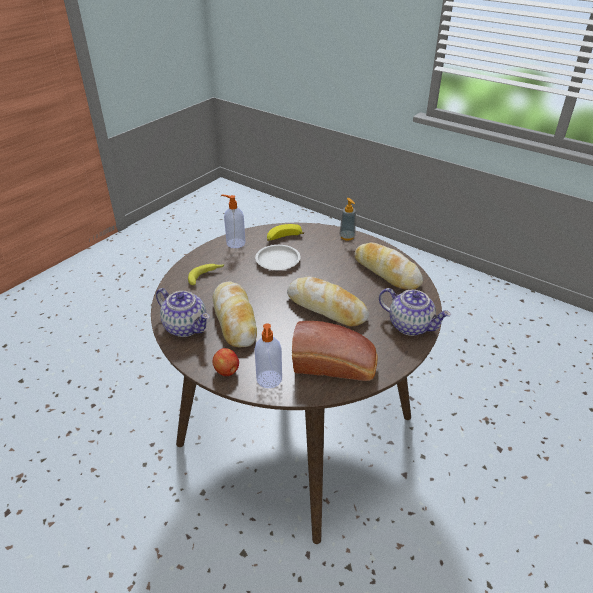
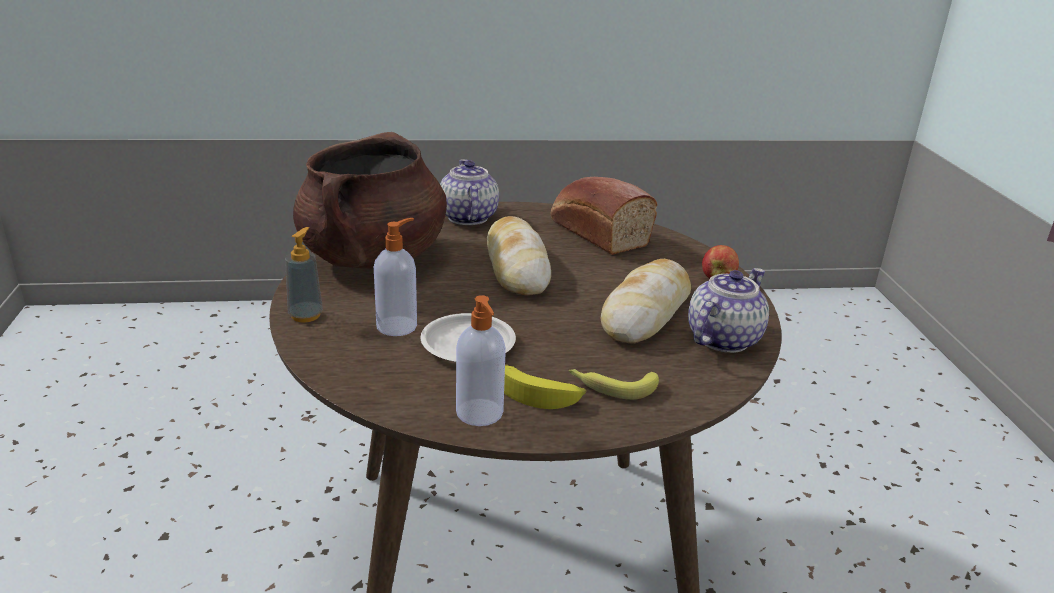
camera: 135 degrees left, 10 degrees down
teapot [156,288,210,337] -> teapot turned 45 degrees clockwise [688,268,769,353]
soap dispenser [255,323,282,388] -> soap dispenser moved to [374,218,417,336]
banana [267,224,304,241] -> banana moved to [504,364,586,409]
bread [354,243,423,290] -> brown cooking pot [293,132,447,269]

